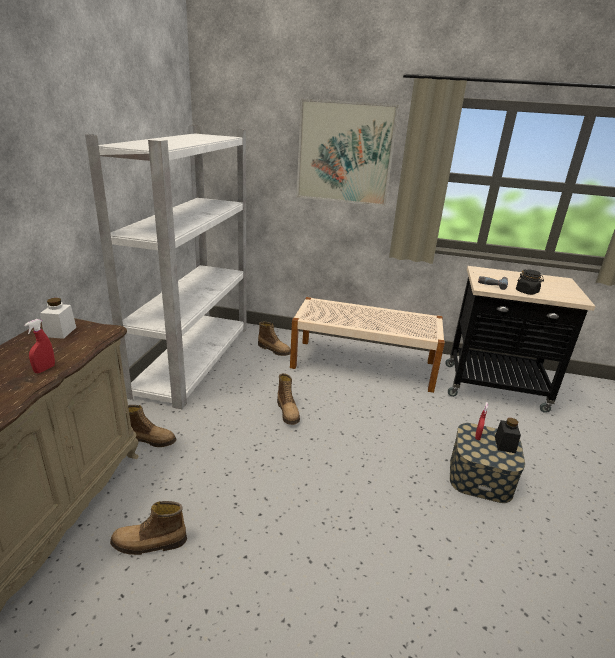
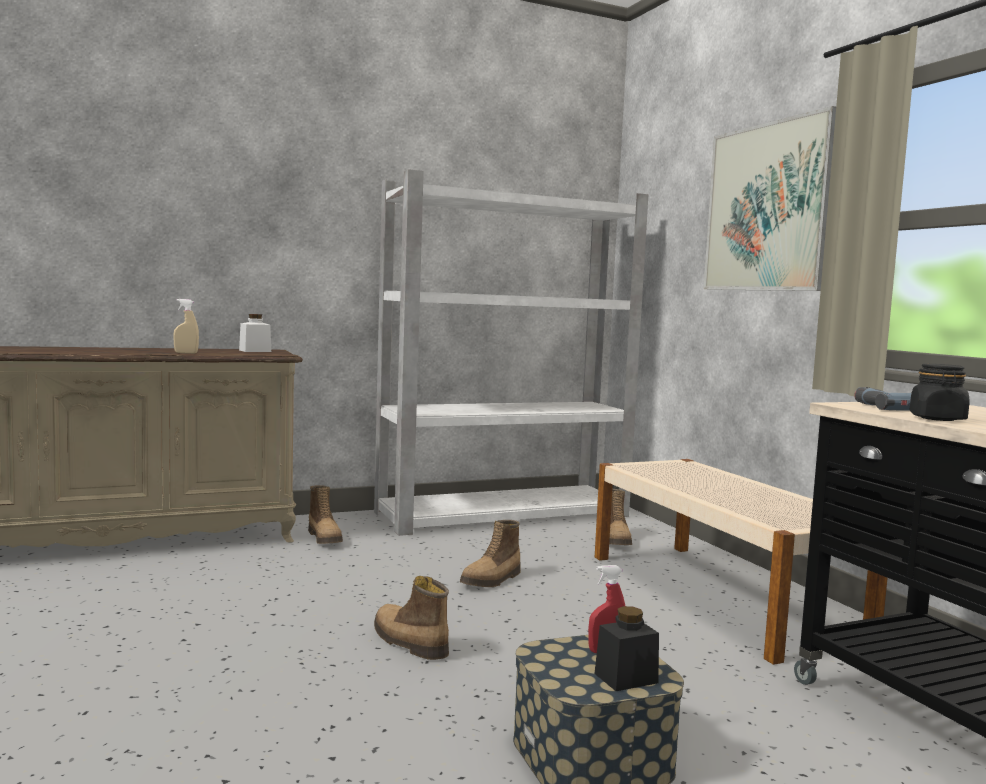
camera: 55 degrees right, 20 degrees down
red spray bottle [24,319,55,373] -> beige spray bottle [173,299,199,354]
boot [110,501,187,555] -> boot moved to [374,576,449,660]

